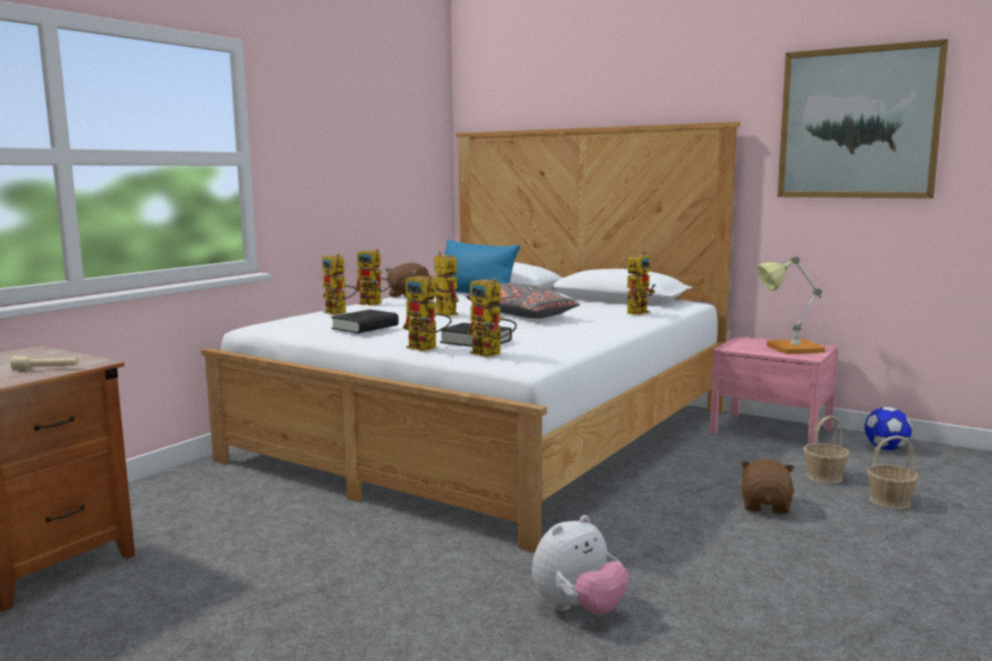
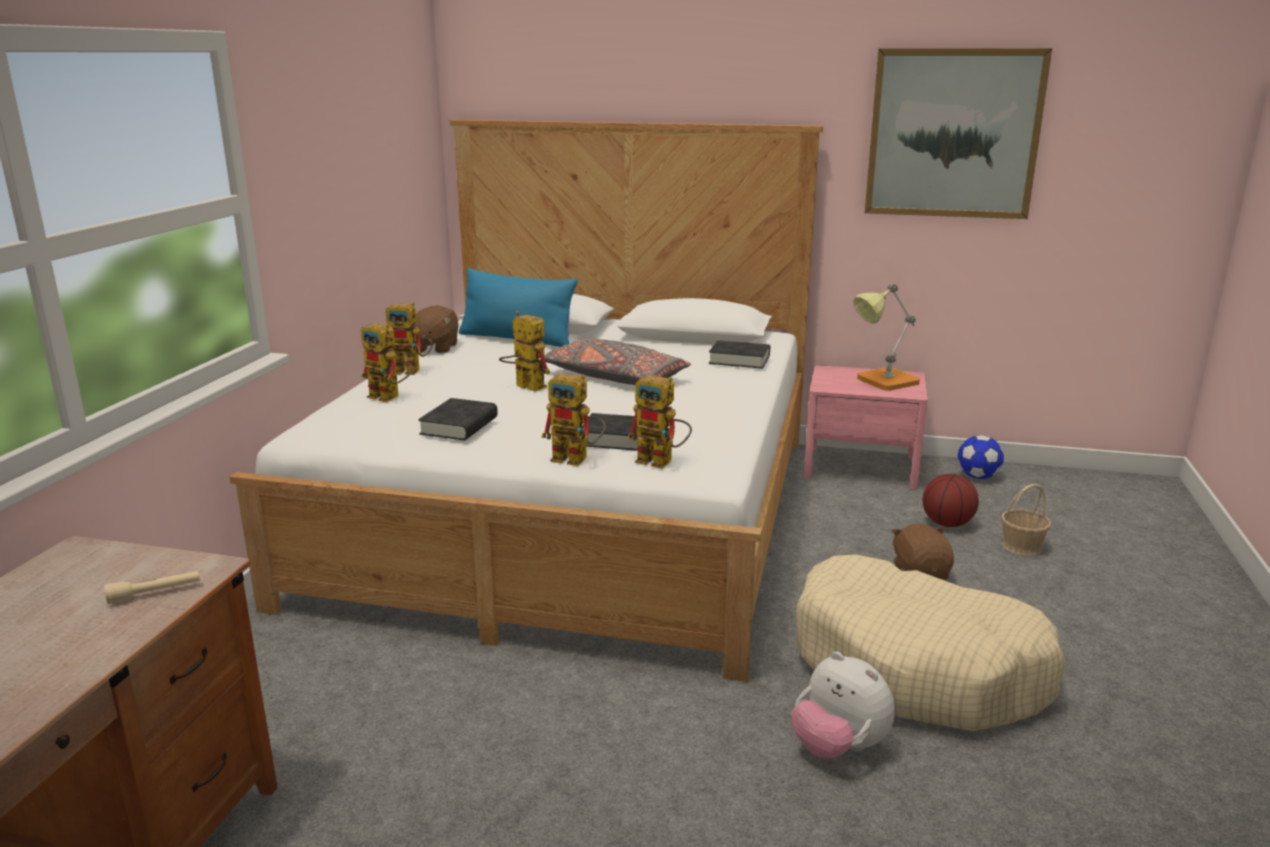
camera: 20 degrees left, 10 degrees up
plush toy [532,515,630,615] -> plush toy turned 105 degrees clockwise [792,652,895,759]
toy robot [627,251,656,315] -> black book [709,340,770,369]
basket [803,416,850,484] -> basketball [923,474,979,527]
none -> beige dog bed [797,554,1067,731]

